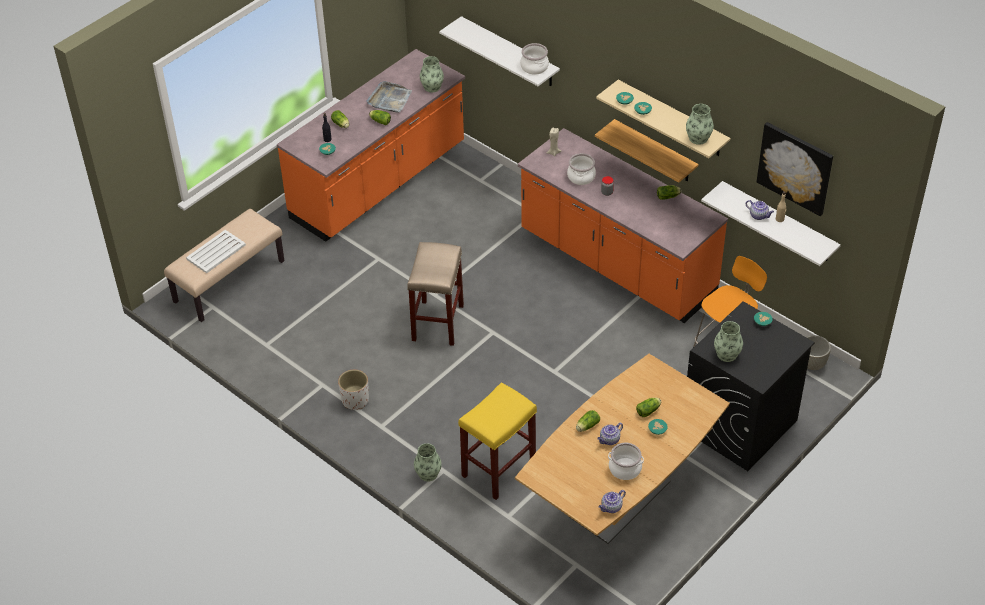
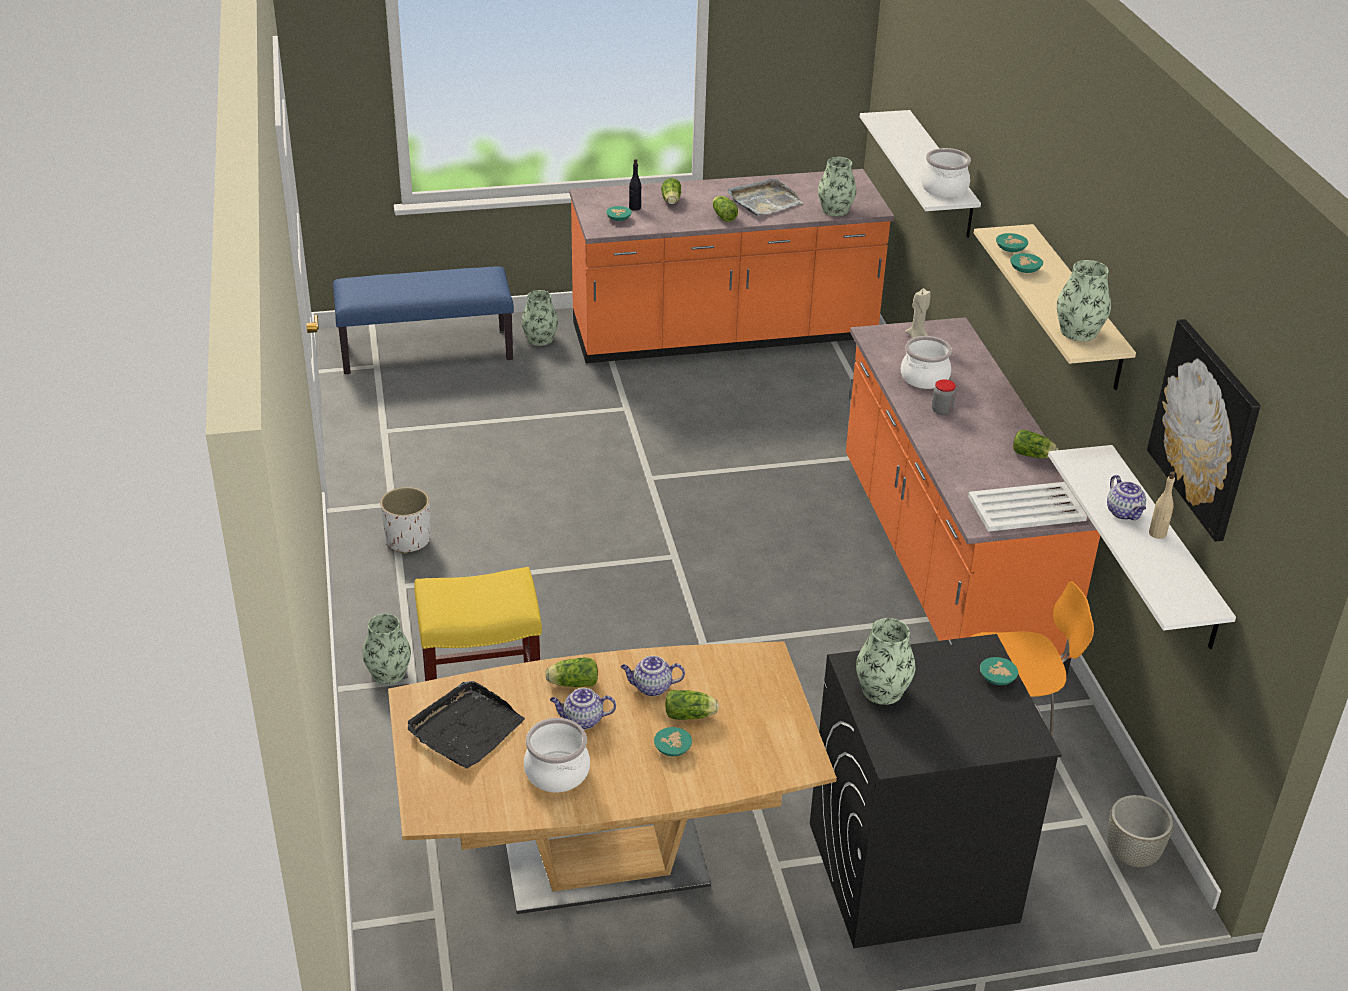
camera: 35 degrees right, 10 degrees down
beige bench [164,209,284,322] -> blue bench [333,267,514,374]
white tray [186,230,246,273] -> white tray moved to [968,482,1087,532]
beige stool [407,242,464,346] -> none
shelf [595,119,698,182] -> none
teapot [599,490,626,513] -> teapot moved to [621,656,685,696]
none -> black tray [408,681,525,769]
none -> vase [522,290,558,346]

